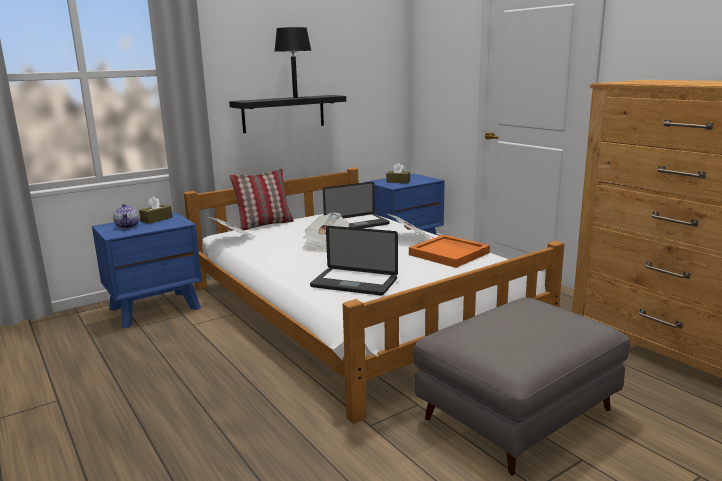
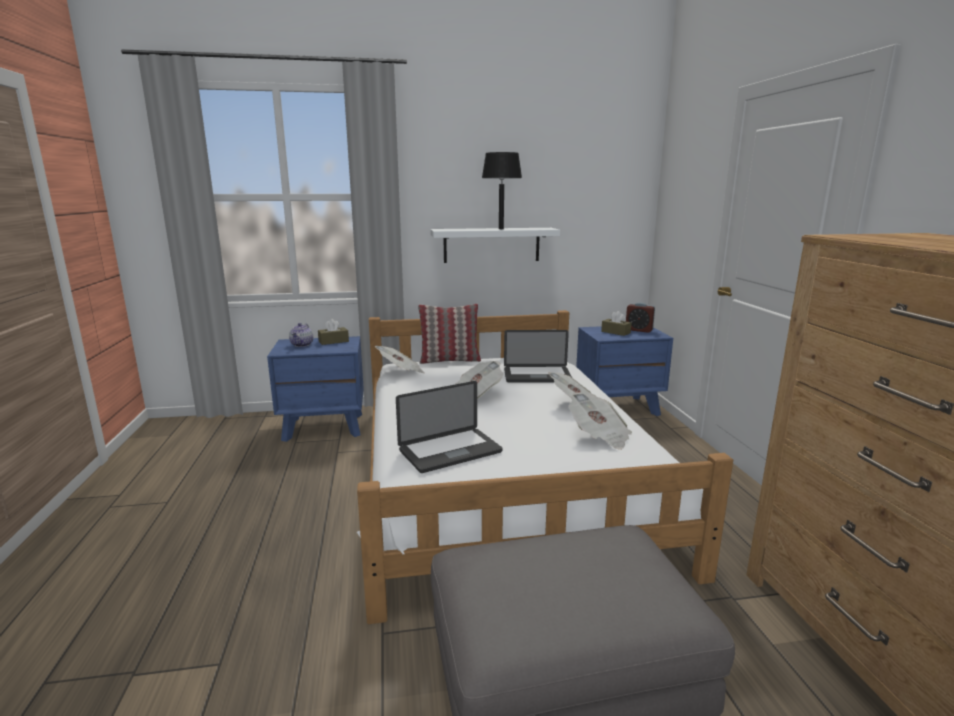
camera: 25 degrees right, 0 degrees up
black shelf [229,95,346,133] -> white shelf [431,228,560,263]
laptop [310,226,398,296] -> laptop turned 75 degrees counterclockwise [396,381,503,473]
orange tray [409,235,490,268] -> newspaper [568,392,632,450]
none -> alarm clock [626,303,655,333]

